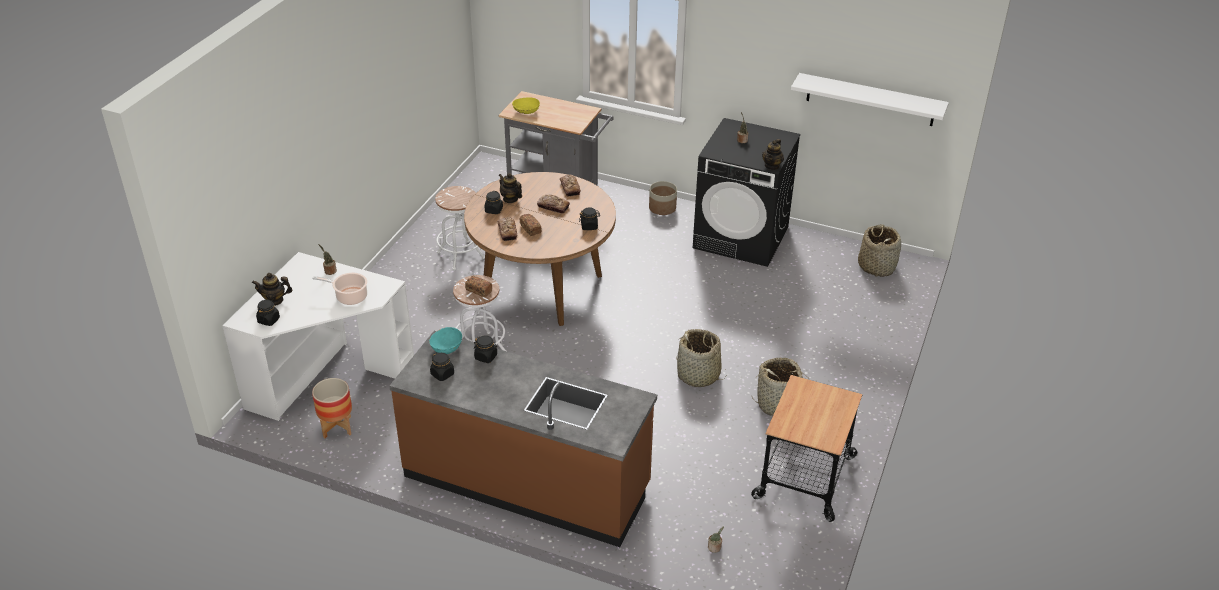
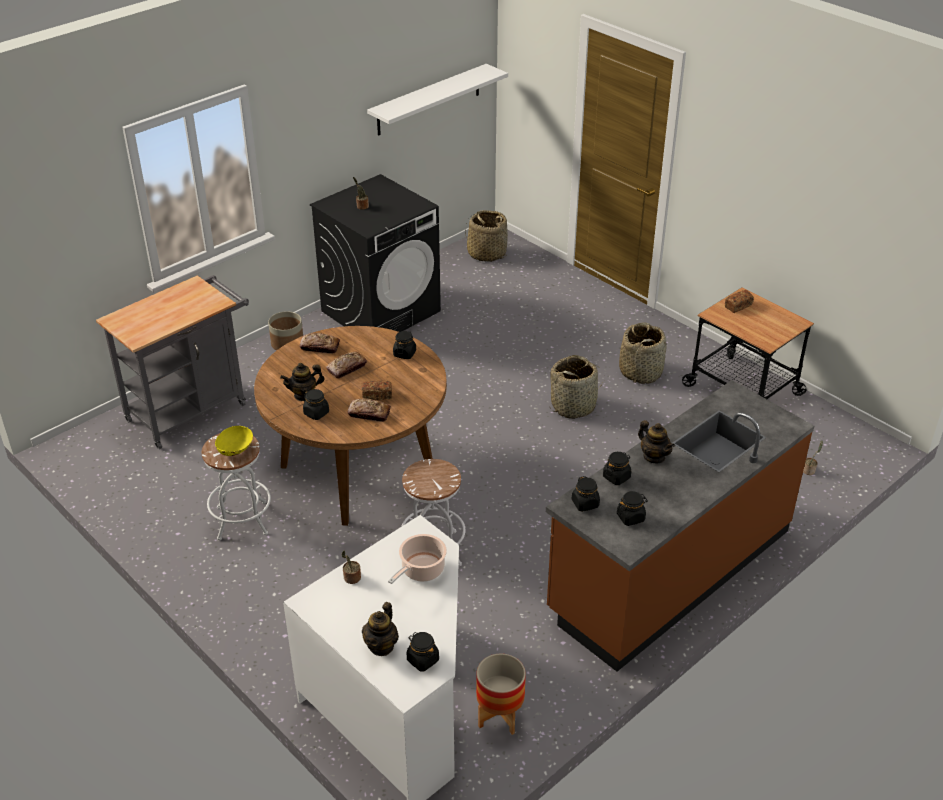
camera: 65 degrees left, 0 degrees up
turquoise bowl [429,327,462,354] -> black jar [572,476,600,512]
bread [465,276,492,297] -> bread moved to [725,290,754,313]
yellow bowl [512,98,540,114] -> yellow bowl moved to [215,426,253,456]
teapot [762,139,784,170] -> teapot moved to [638,420,675,463]

